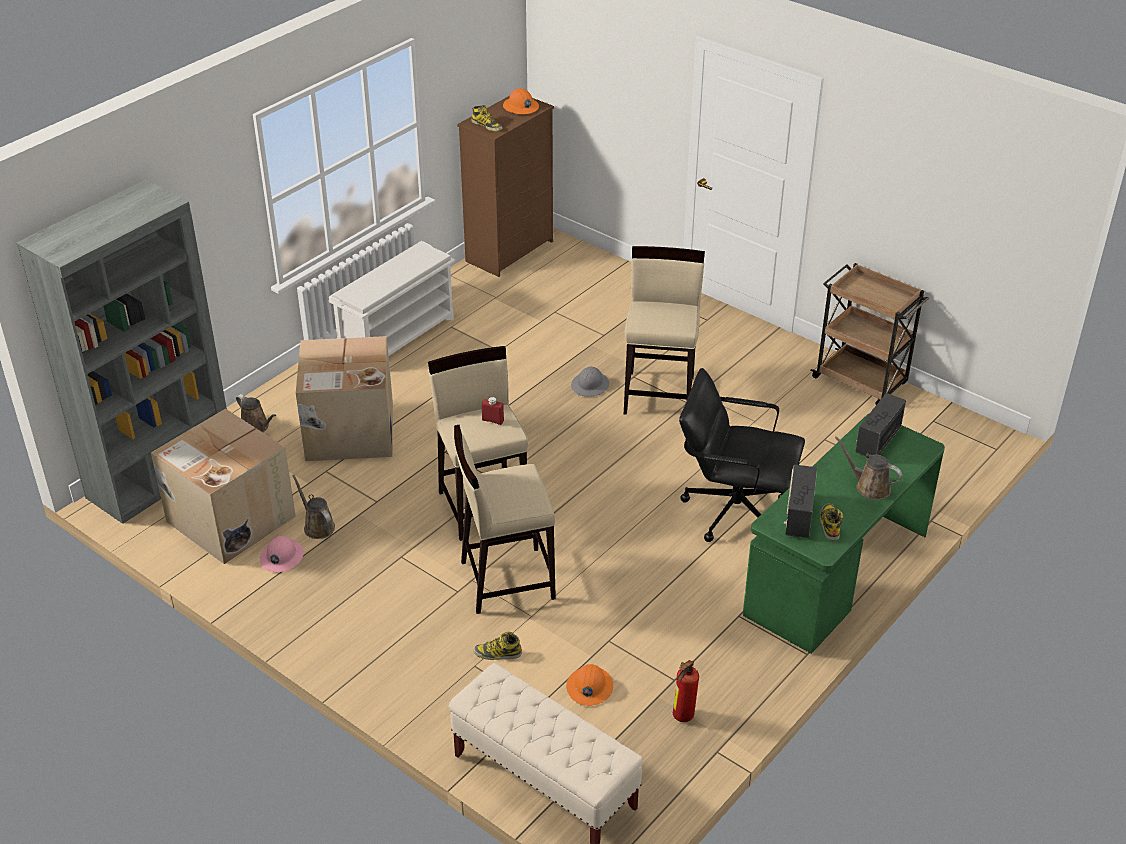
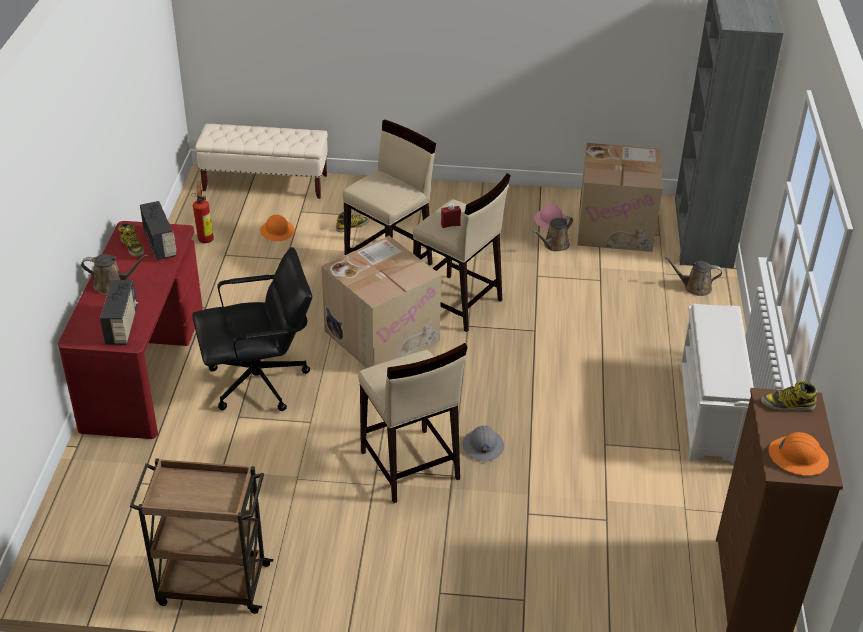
camera: 145 degrees right, 0 degrees up
brown watering can [292,475,335,539] -> brown watering can turned 120 degrees clockwise [533,216,573,252]
cardboard box [296,336,393,461] -> cardboard box moved to [321,236,441,368]
green desk [743,413,945,654] -> red desk [58,221,203,439]

